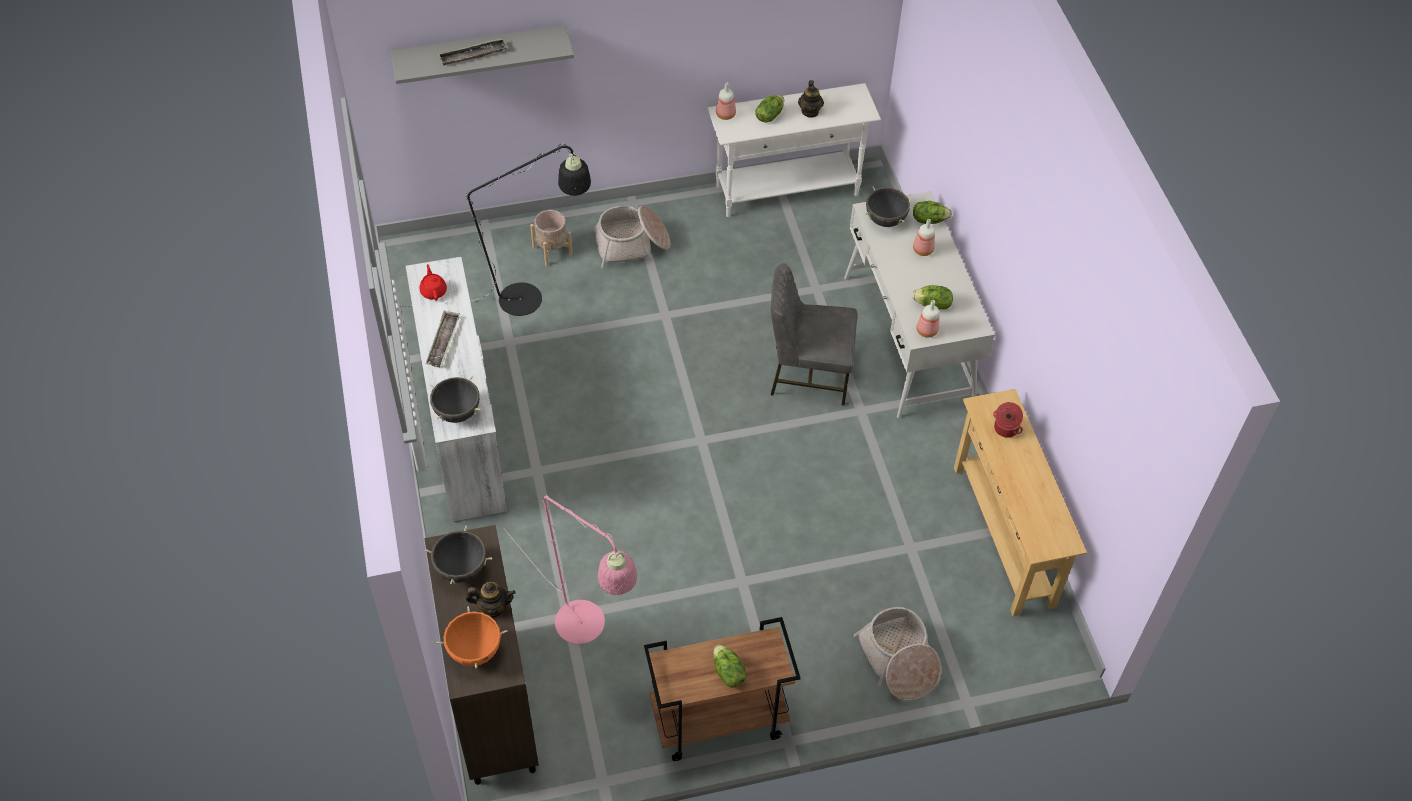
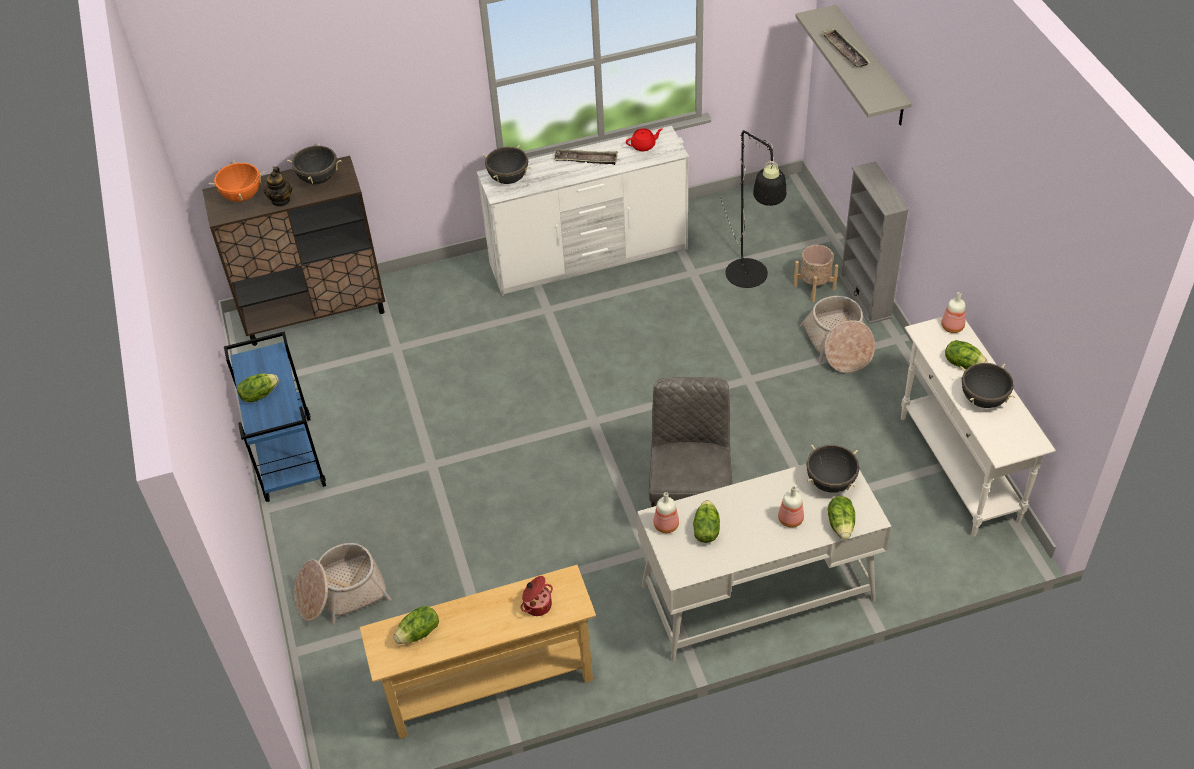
camera: 90 degrees right, 5 degrees down
pink floor lamp [503,494,637,644] -> none
brown cart [644,617,801,761] -> blue cart [224,331,326,502]
teapot [798,80,824,118] -> black cooking pot [960,363,1015,408]
none -> lettuce [393,606,439,644]
none -> grey bookcase [839,162,909,324]

